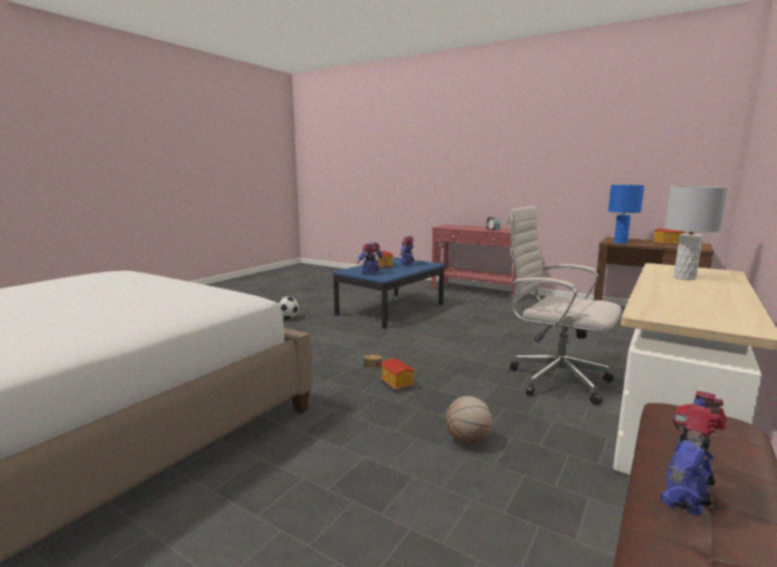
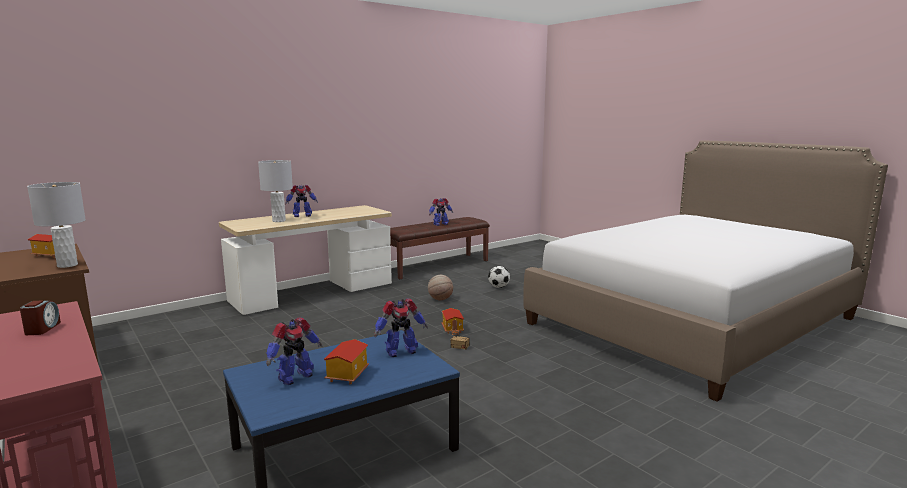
camera: 160 degrees left, 0 degrees up
football [277,296,299,319] -> football moved to [488,266,510,288]
white office chair [507,206,622,405] -> none
blue table lamp [608,185,645,243] -> grey table lamp [27,182,86,268]
none -> toy robot [285,185,318,217]

